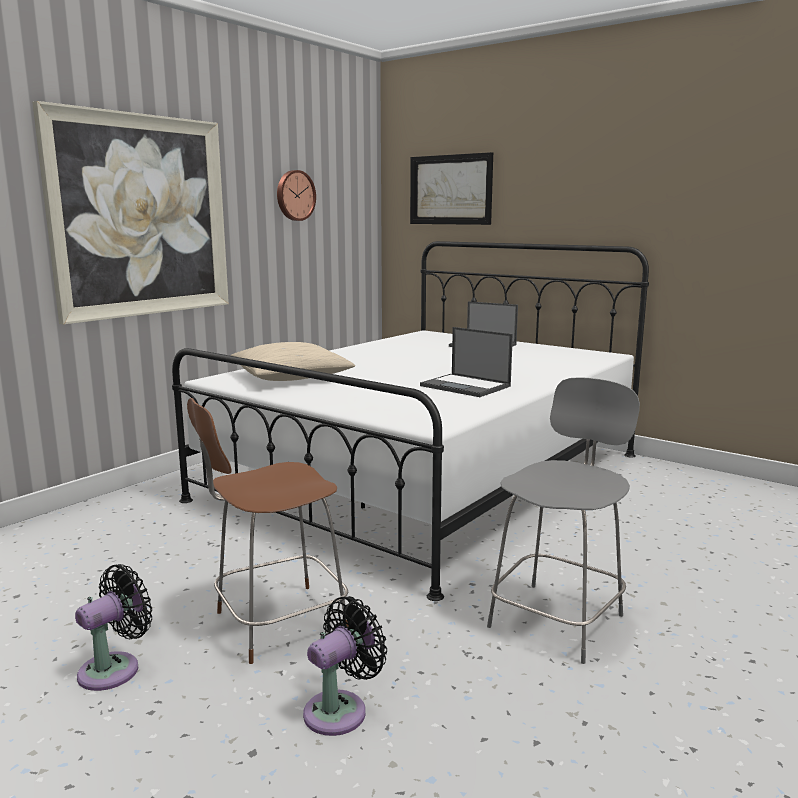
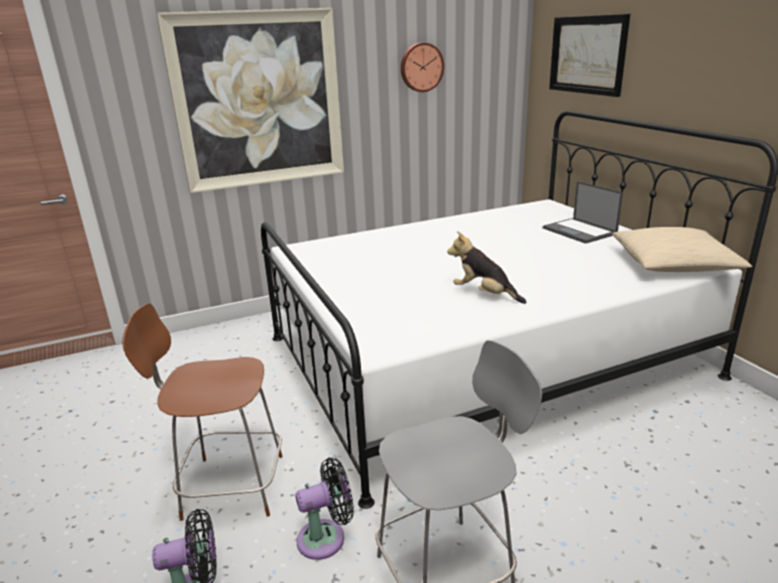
camera: 30 degrees right, 10 degrees up
black fan [75,564,152,691] -> black fan moved to [295,457,354,560]
beige pillow [230,342,355,381] -> beige pillow moved to [612,227,752,272]
laptop [420,327,513,397] -> plush toy [447,231,526,304]

